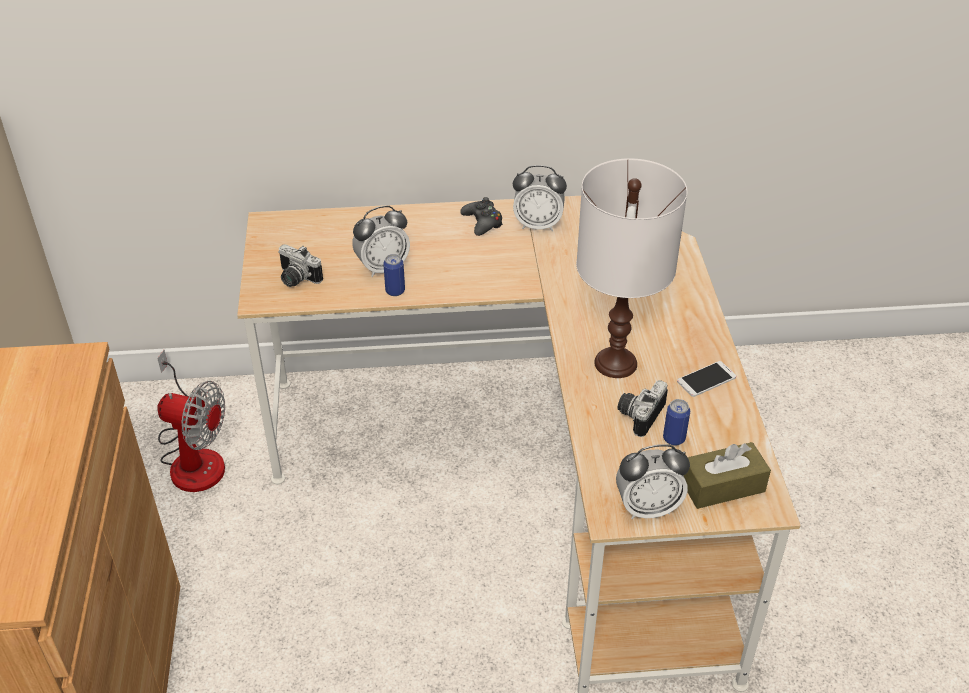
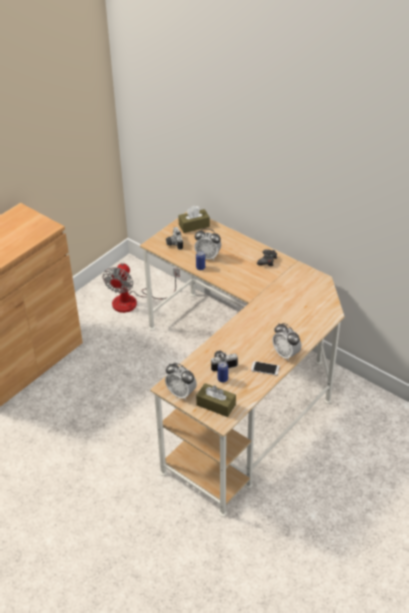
camera: 45 degrees right, 0 degrees up
fan [157,350,225,492] -> fan turned 45 degrees clockwise [102,263,180,313]
alarm clock [513,165,567,231] -> alarm clock moved to [272,323,301,361]
white table lamp [576,158,687,378] -> none
none -> brown tissue box [178,205,210,233]

